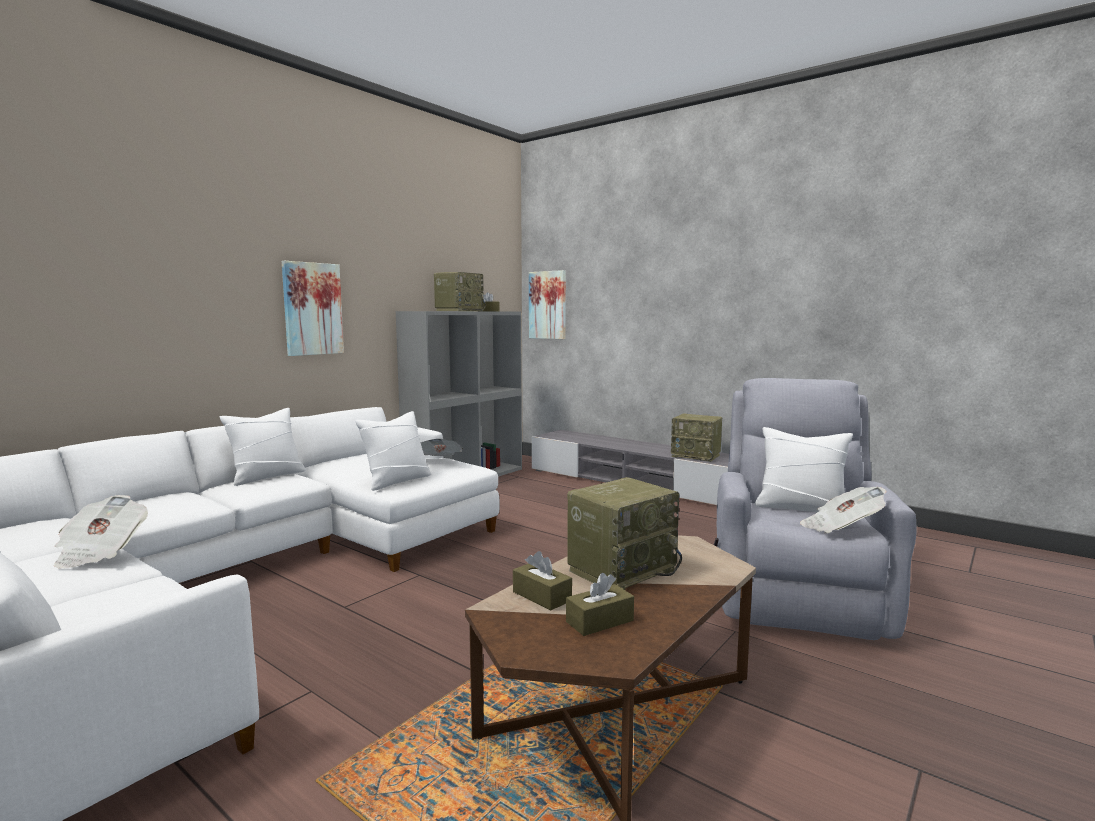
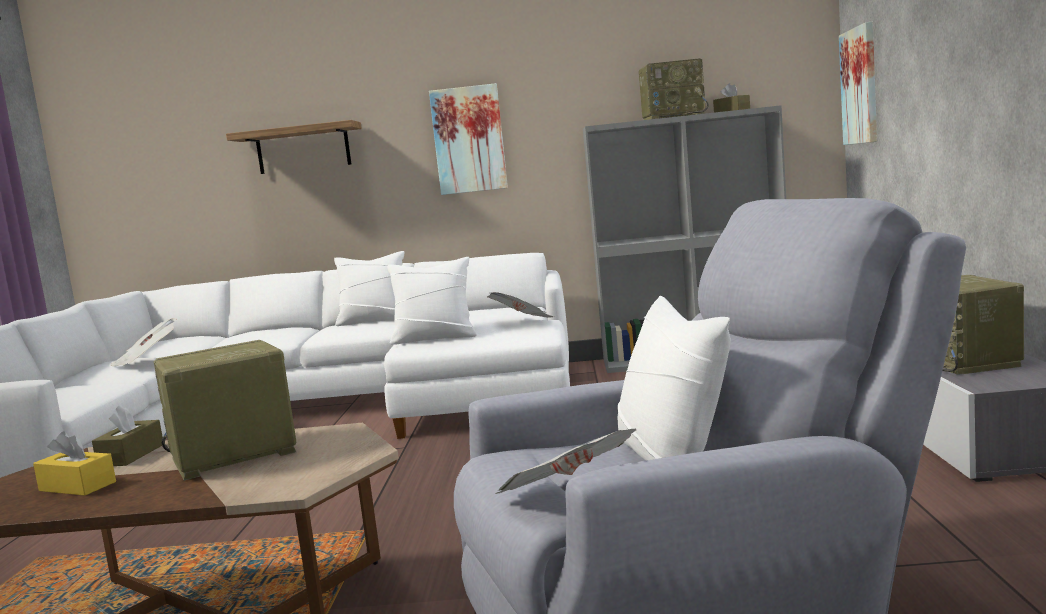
camera: 55 degrees right, 0 degrees up
brown tissue box [566,573,634,636] -> yellow tissue box [33,431,116,496]
radio [567,477,682,590] -> radio turned 135 degrees clockwise [154,340,296,481]
none -> shelf [226,120,362,174]

